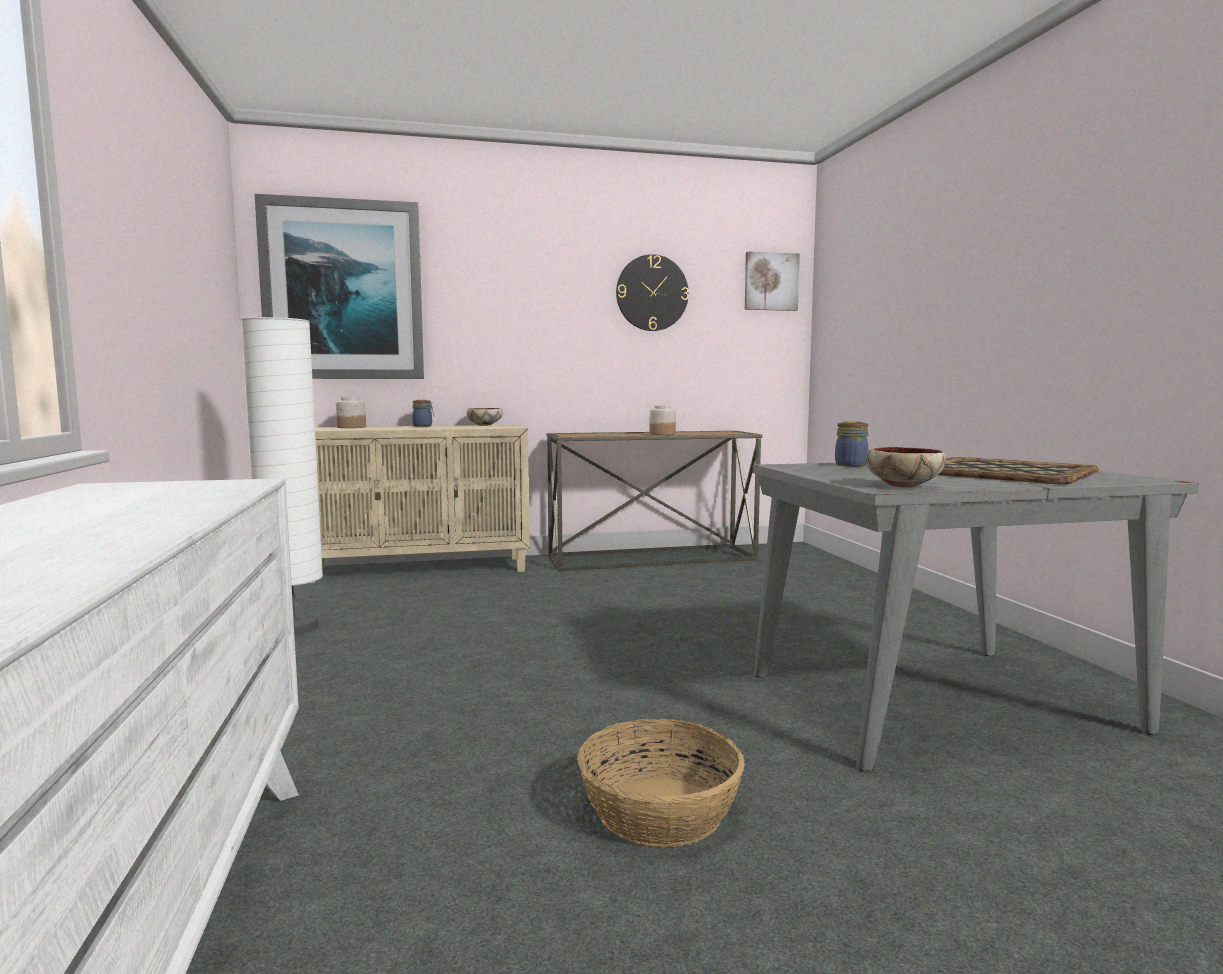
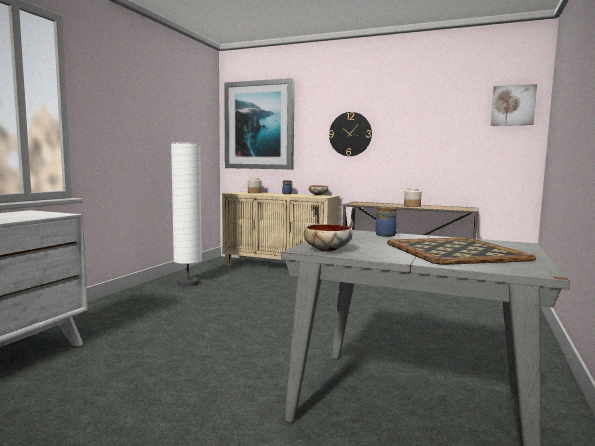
camera: 35 degrees right, 0 degrees up
basket [577,719,745,847] -> none
wall clock [616,254,689,331] -> wall clock moved to [329,112,372,156]

